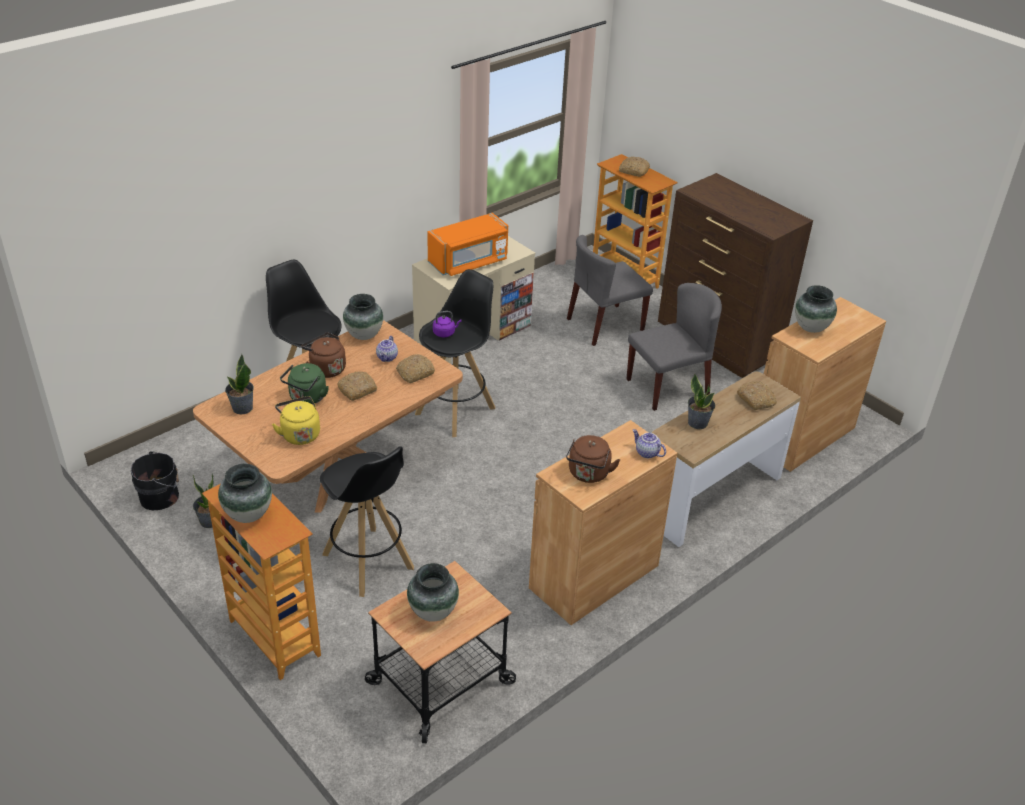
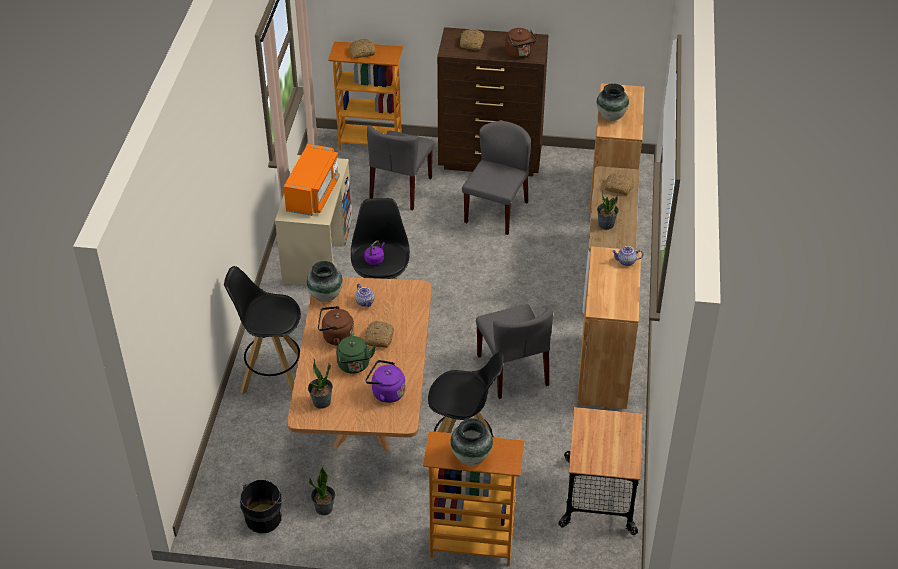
camera: 40 degrees left, 5 degrees up
yellow kettle [272,396,320,445] -> purple kettle [365,360,405,403]
bread [396,354,435,383] -> bread moved to [460,29,484,50]
vase [407,563,459,622] -> none
brown kettle [566,435,620,483] -> brown kettle moved to [505,28,537,59]
none -> grey chair [476,304,553,399]

